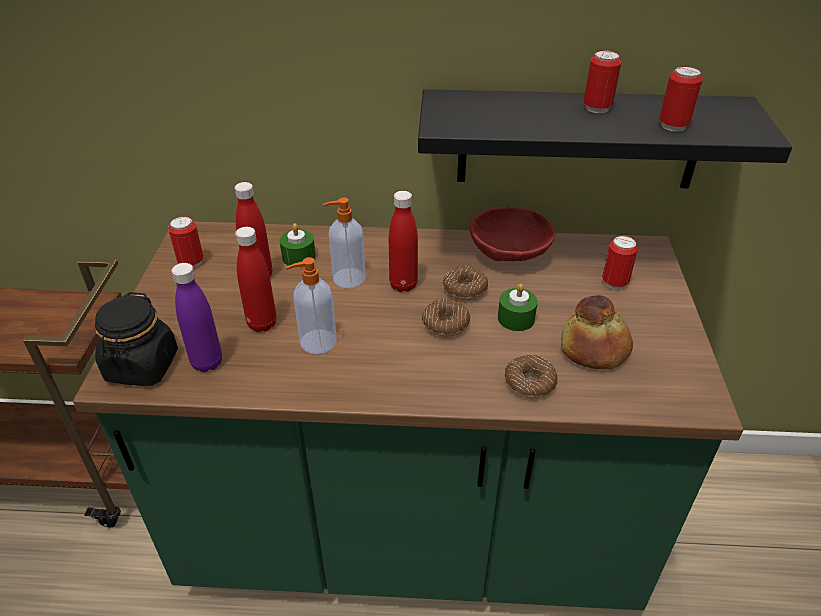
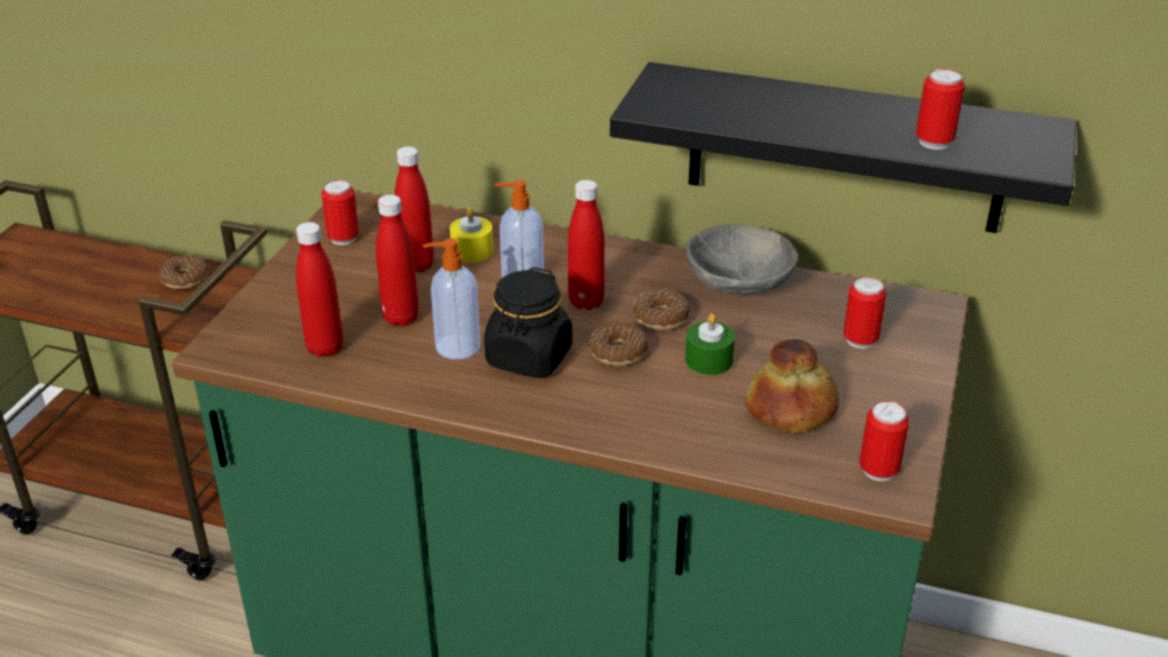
camera: 15 degrees right, 5 degrees down
black jar [95,292,178,386] -> black jar moved to [484,267,572,378]
purple bottle [171,263,222,372] -> red bottle [296,222,343,357]
green candle [280,223,316,266] -> yellow candle [450,207,493,263]
red bowl [470,207,555,261] -> grey bowl [686,224,797,295]
donut [505,355,557,398] -> donut moved to [159,255,209,289]
can [584,50,621,113] -> can moved to [859,401,909,481]

